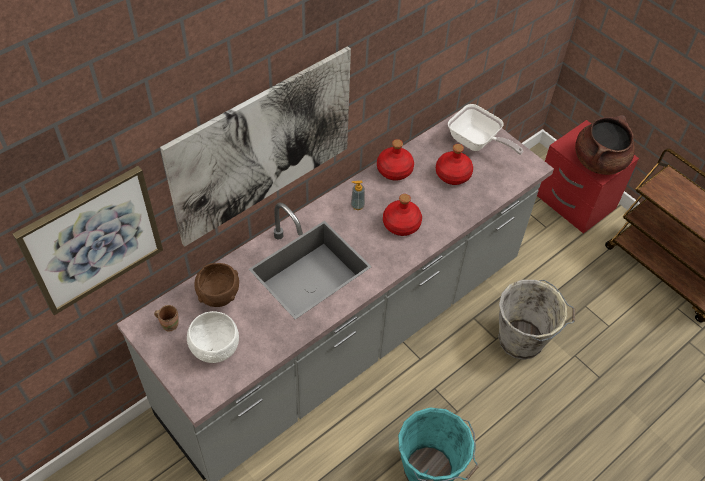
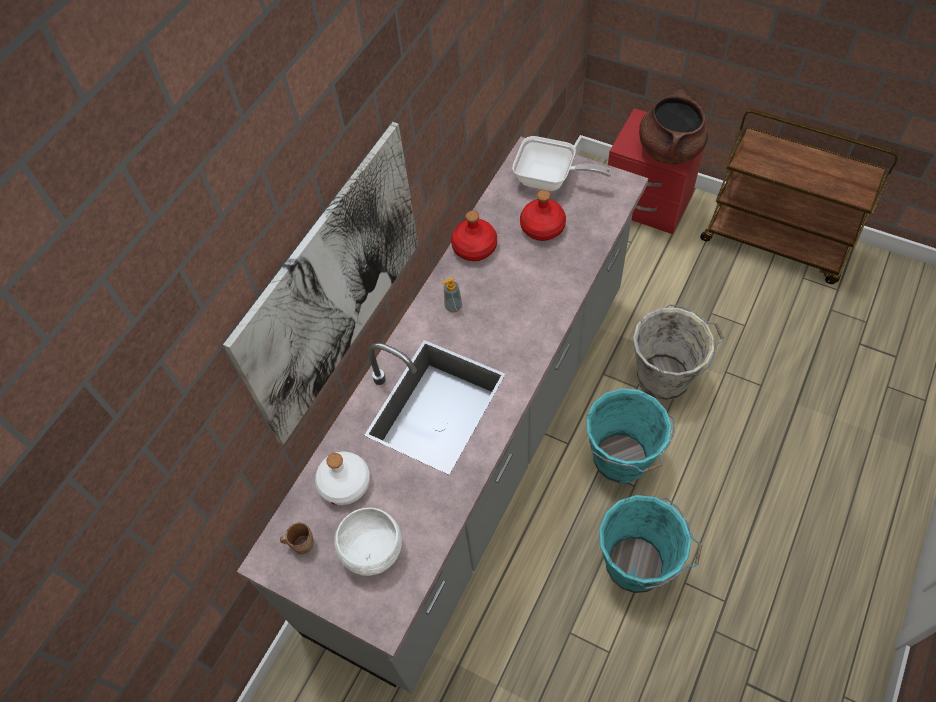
camera: 15 degrees left, 5 degrees up
picture [13,166,163,315] -> none
brown bowl [194,263,239,307] -> white bottle [315,452,370,505]
red bottle [383,194,422,236] -> none
none -> turquoise bucket [586,388,675,484]

